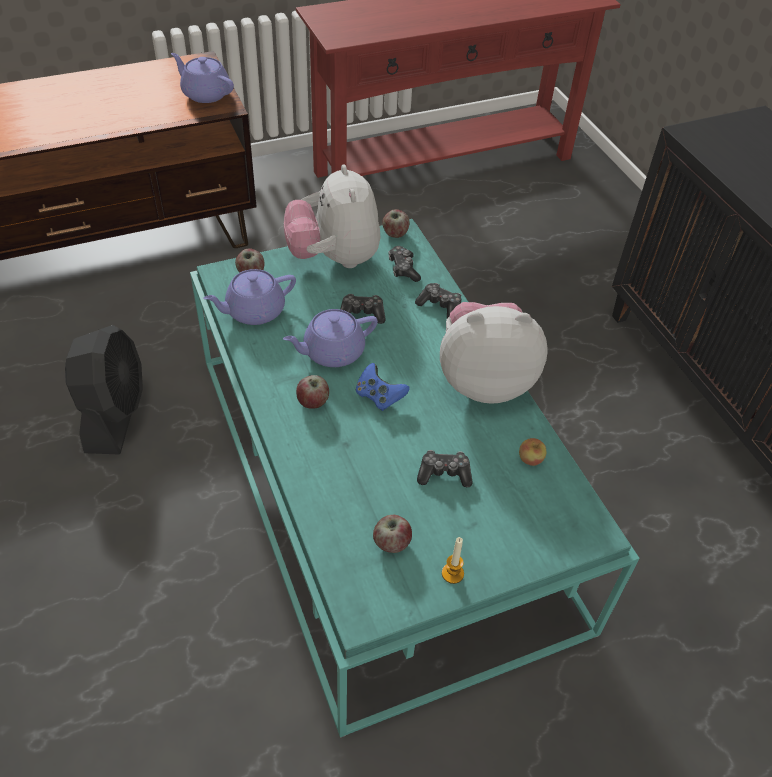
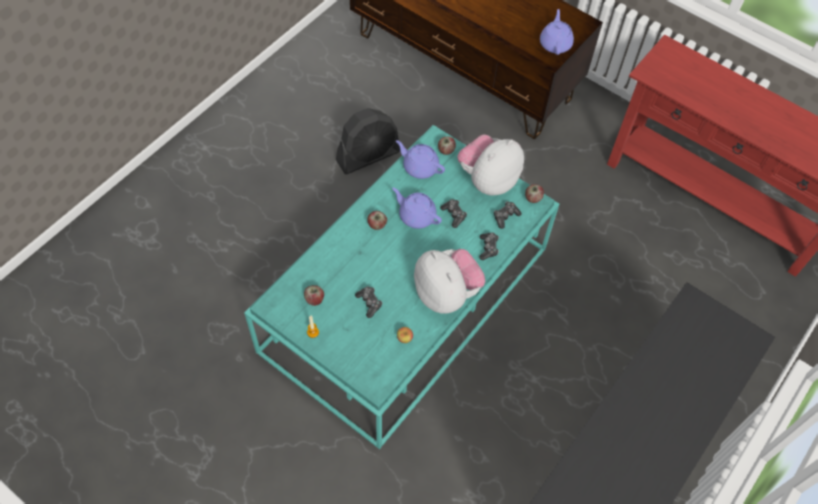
camera: 60 degrees right, 10 degrees up
blue game controller [356,363,410,411] -> none

